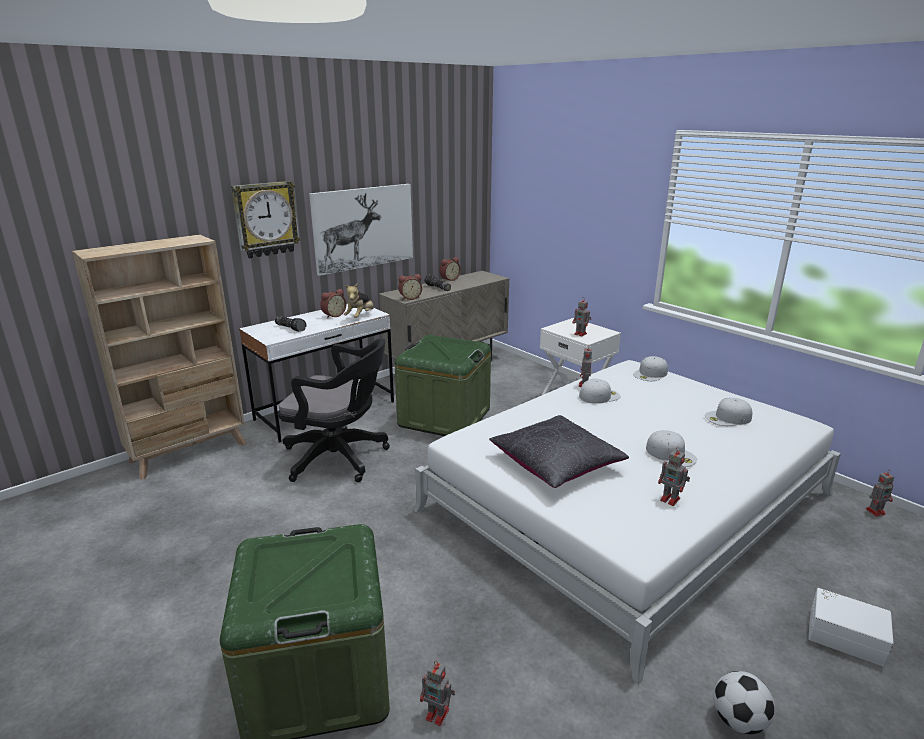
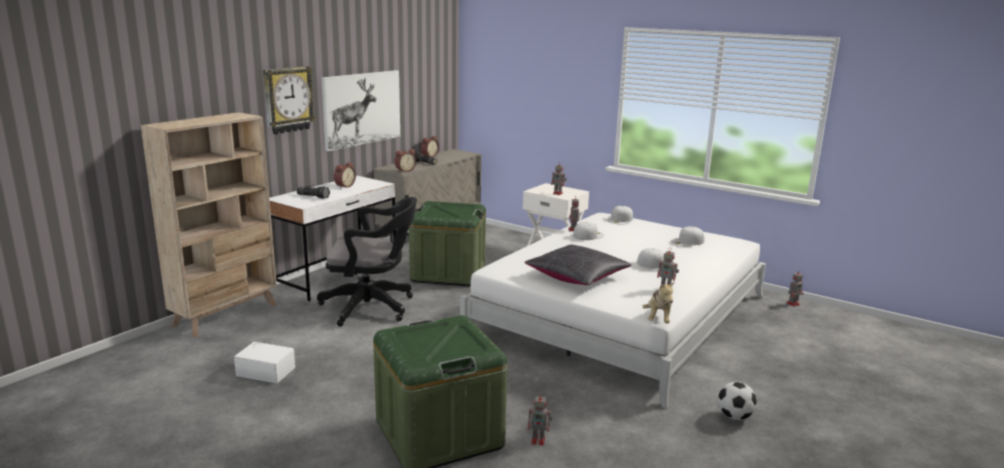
camera: 15 degrees left, 5 degrees down
plush toy [344,283,374,318] -> plush toy moved to [643,281,675,324]
white storage box [808,588,894,667] -> white storage box moved to [234,342,295,384]

